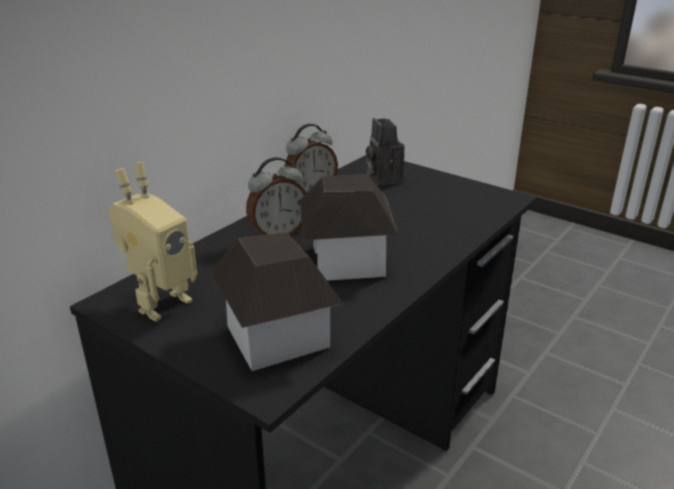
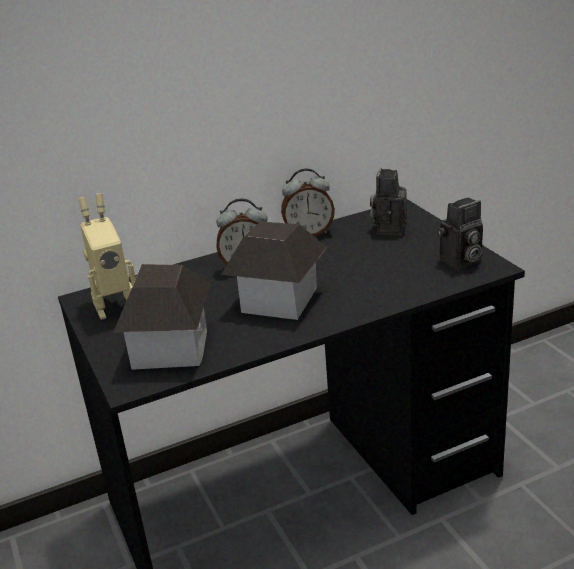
camera: 30 degrees right, 0 degrees up
none -> camera [437,197,483,270]

